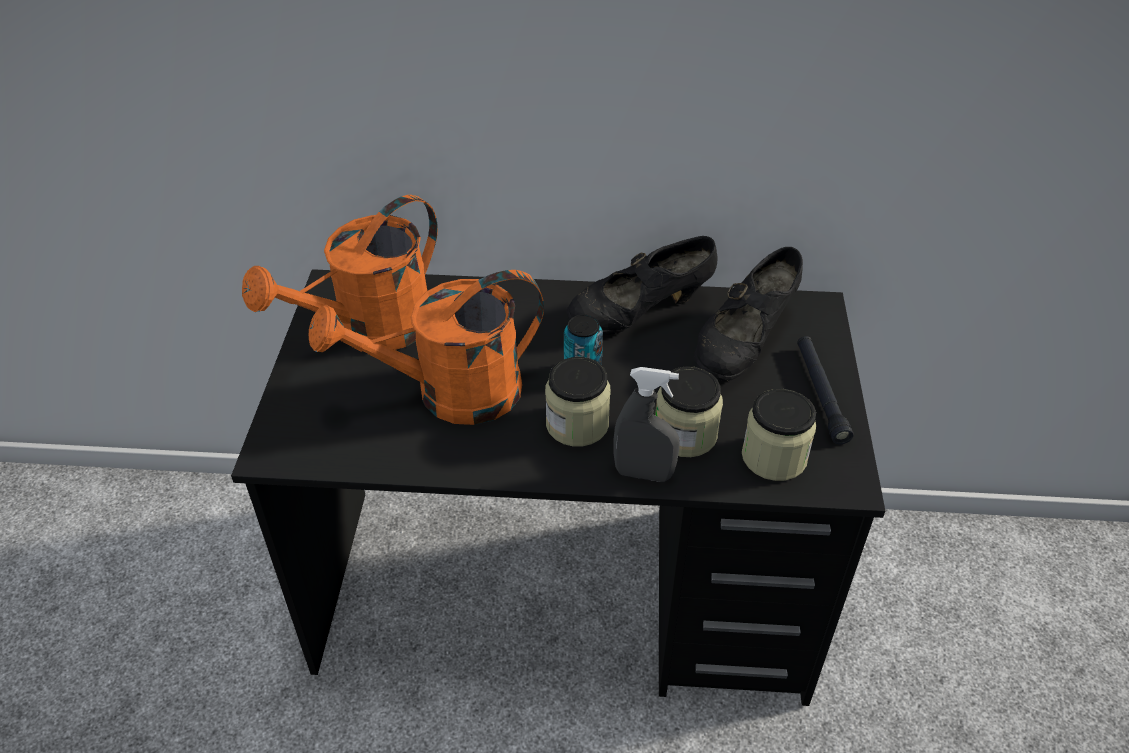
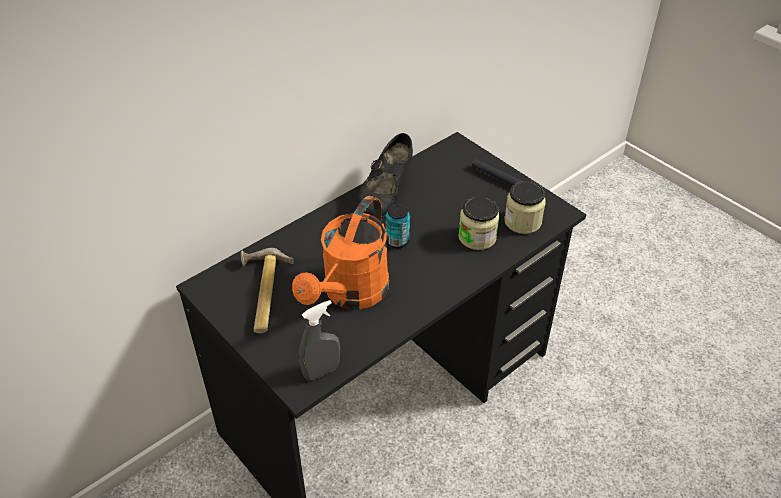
camera: 45 degrees left, 0 degrees up
orange watering can [242,195,438,350] -> hammer [241,248,294,334]
jar [545,357,611,446] -> none
grey spray bottle [613,367,680,482] -> grey spray bottle moved to [299,300,340,381]
black shoe [694,247,803,381] -> none

